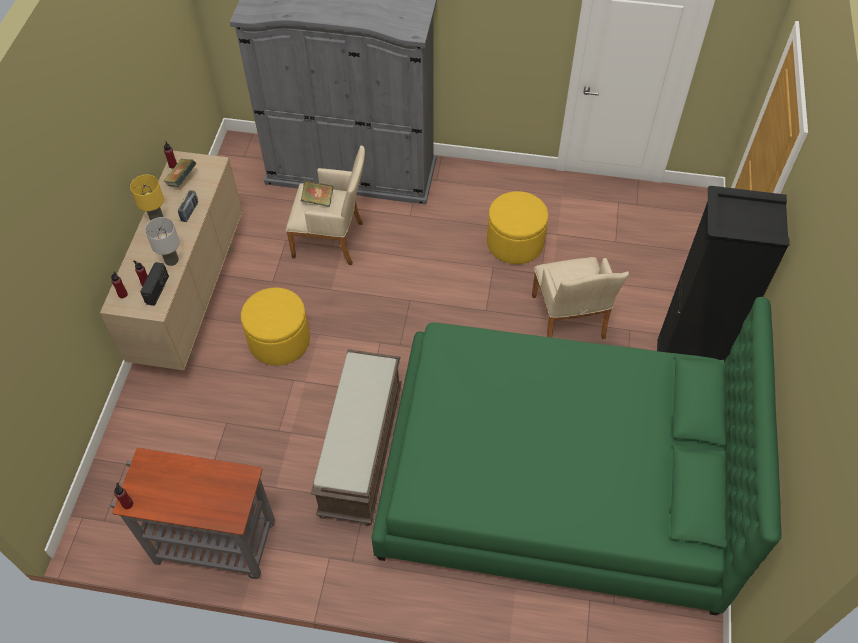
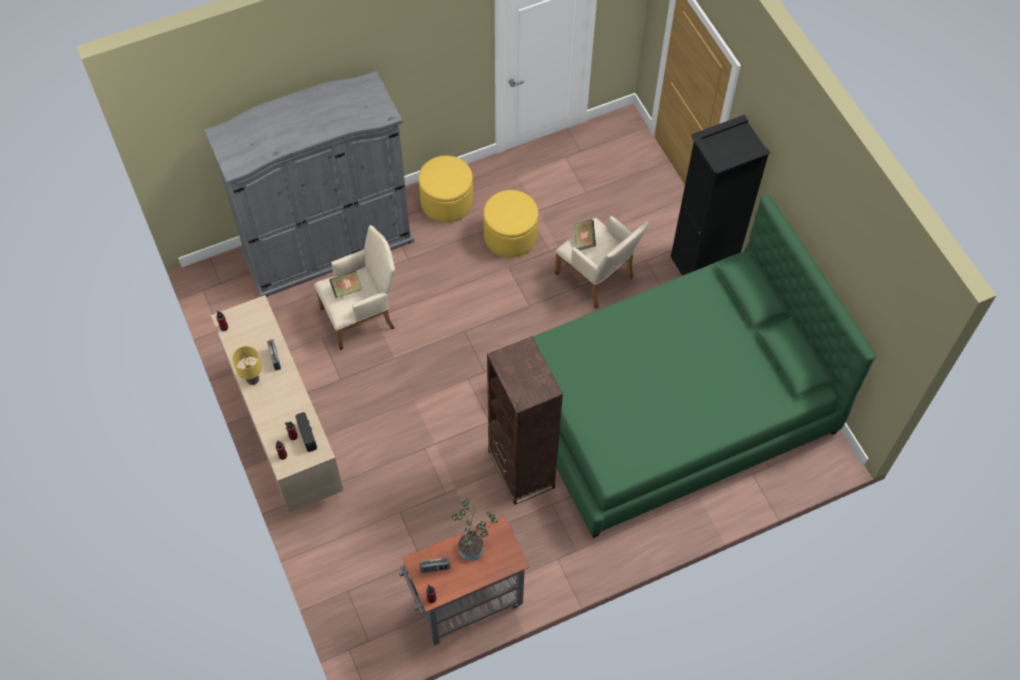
camera: 35 degrees left, 5 degrees up
white table lamp [145,217,180,266] -> none
book [163,159,197,187] -> book moved to [574,220,596,250]
yellow ottoman [241,287,310,366] -> yellow ottoman moved to [418,155,473,223]
brown bench [311,349,402,526] -> brown bookcase [487,336,563,505]
none -> radio [419,557,450,573]
none -> potted plant [452,498,498,561]

